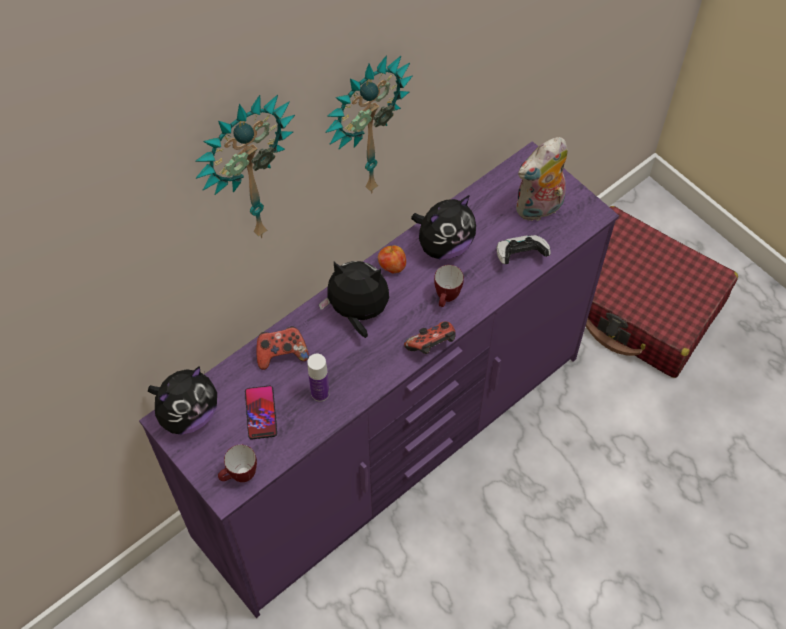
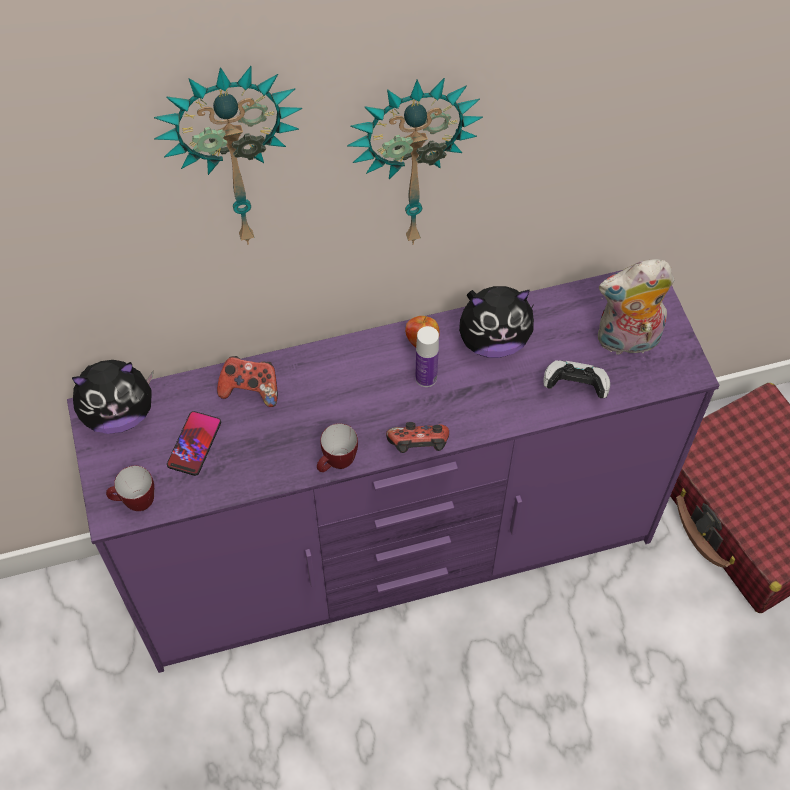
camera: 25 degrees right, 0 degrees up
bottle [307,354,330,402] -> bottle moved to [415,326,439,387]
plush toy [319,261,389,338] -> none
mug [434,265,464,307] -> mug moved to [317,423,358,472]

